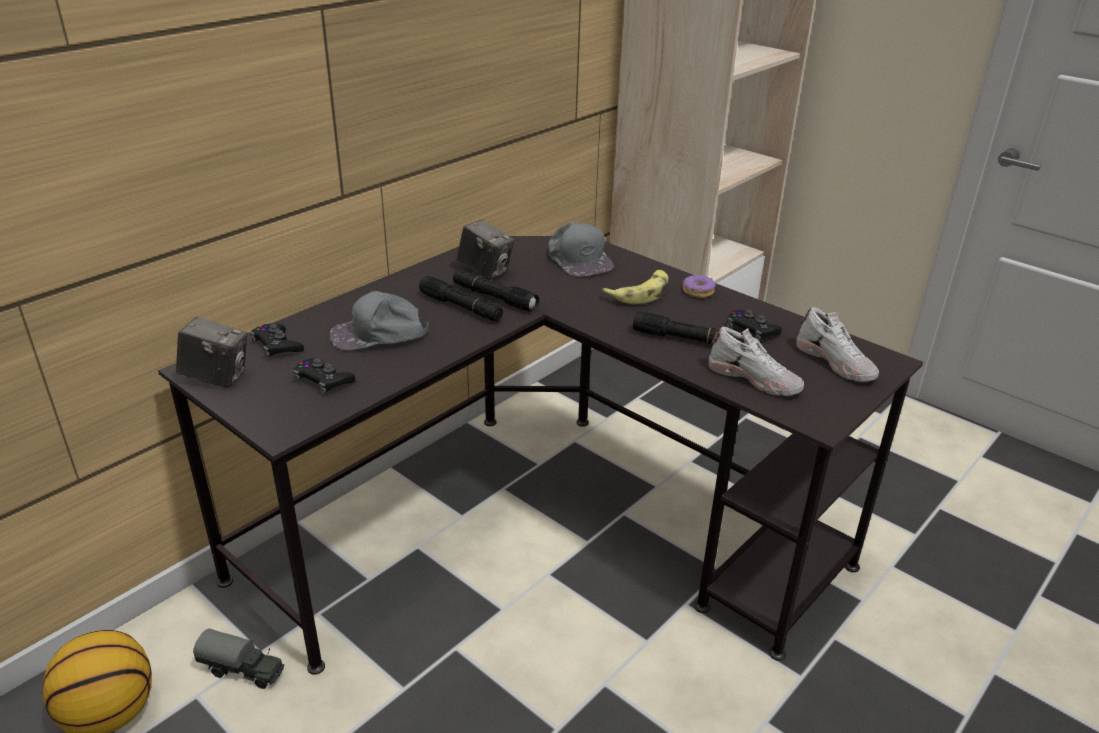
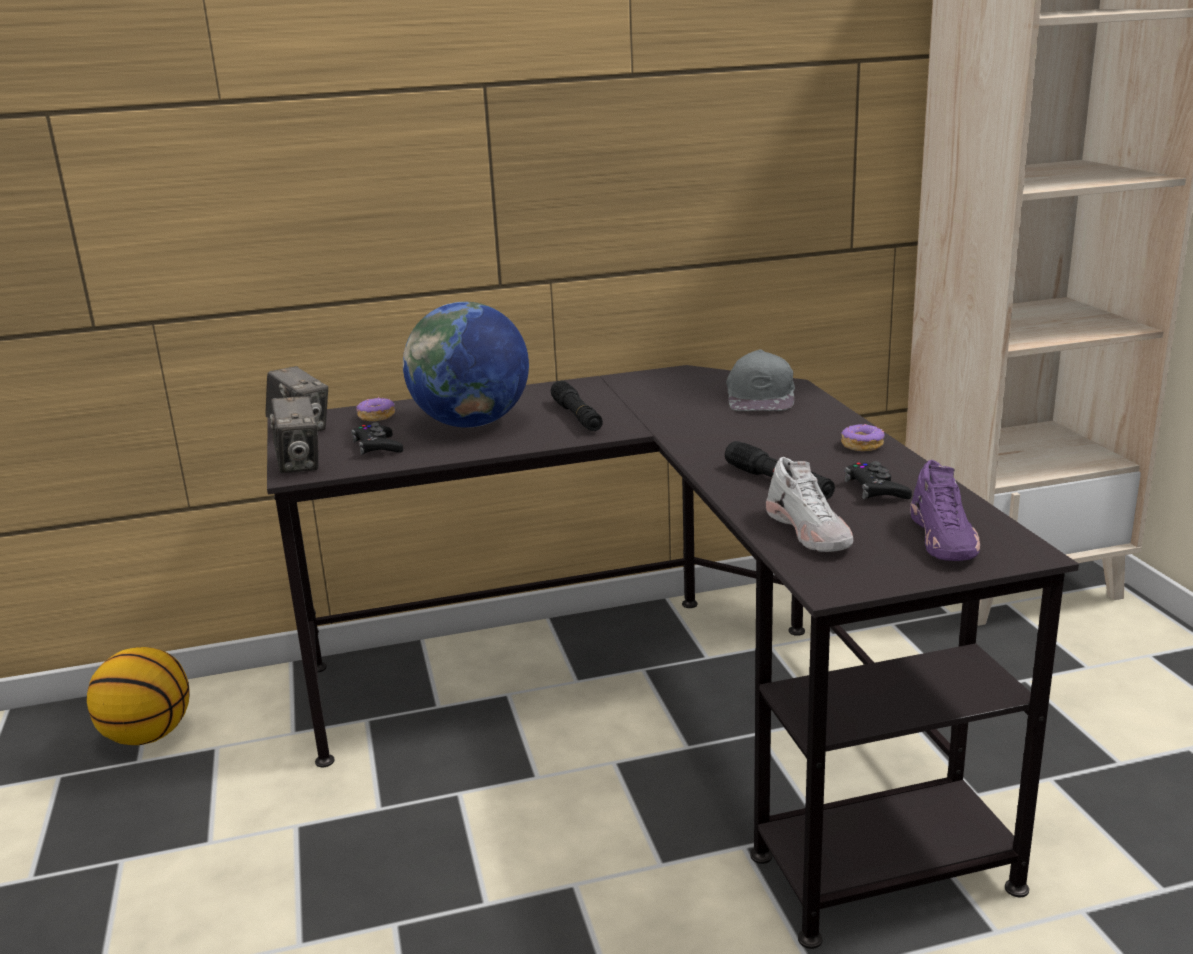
camera: 35 degrees right, 10 degrees down
toy truck [193,629,284,689] -> none
black game controller [250,324,304,358] -> donut [356,397,395,421]
grey cap [330,291,429,350] -> globe [403,302,529,428]
black flashlight [453,270,539,312] -> none
camera [457,220,514,280] -> camera moved to [270,396,319,473]
banana [602,270,668,304] -> none
white shoe [796,307,879,382] -> purple shoe [910,460,980,561]

